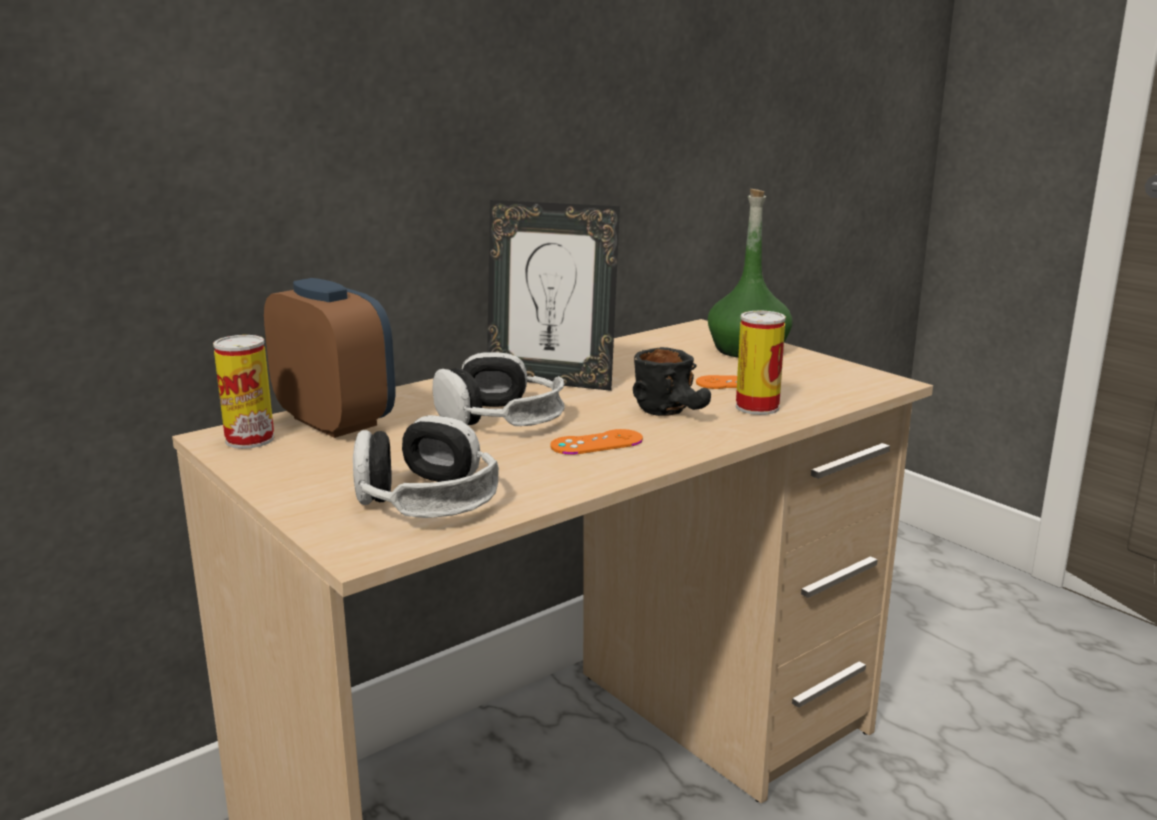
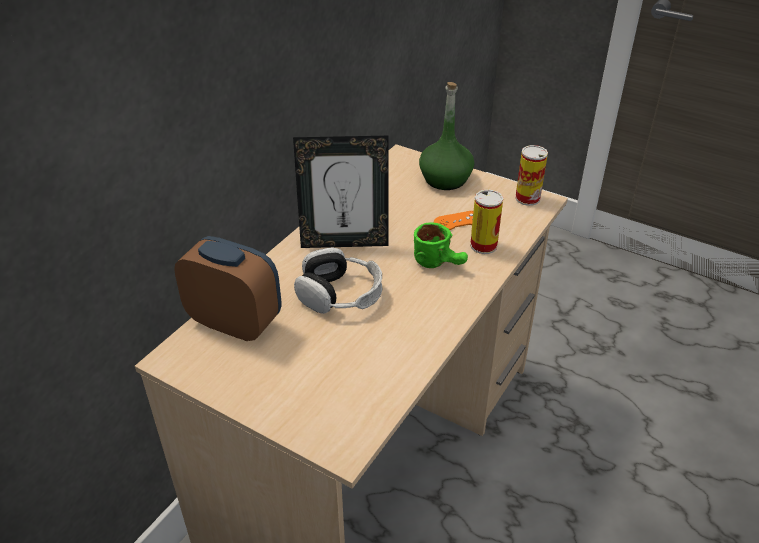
camera: 20 degrees left, 20 degrees up
can [213,335,274,449] -> can moved to [515,145,548,206]
headphones [353,415,499,518] -> none
orange game controller [551,429,643,455] -> none
black mug [633,347,711,416] -> green mug [414,222,468,268]

